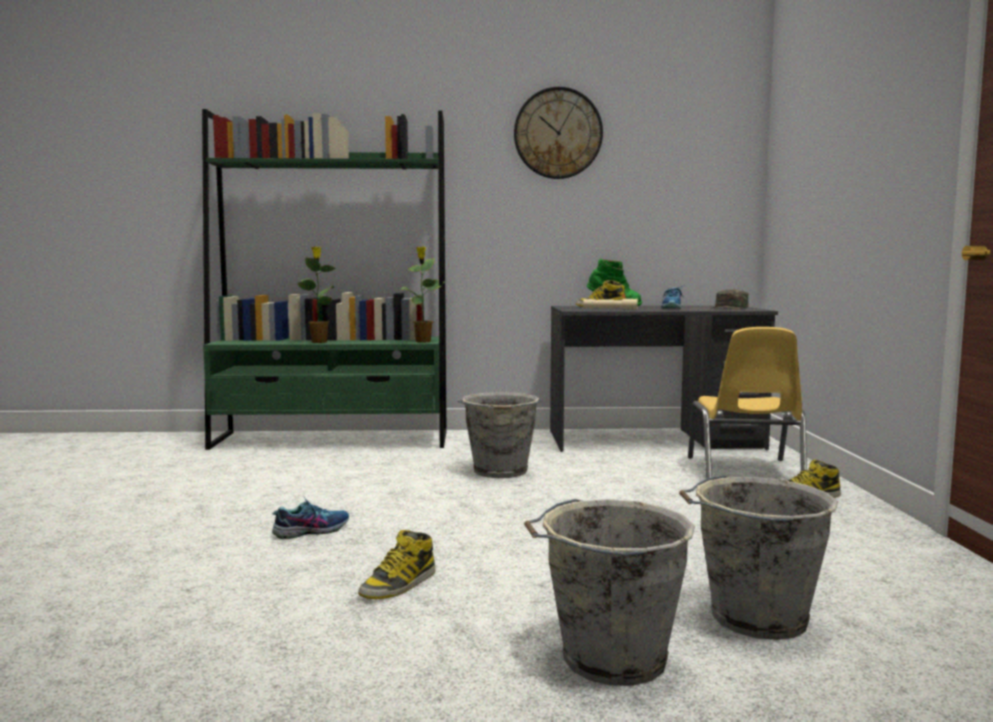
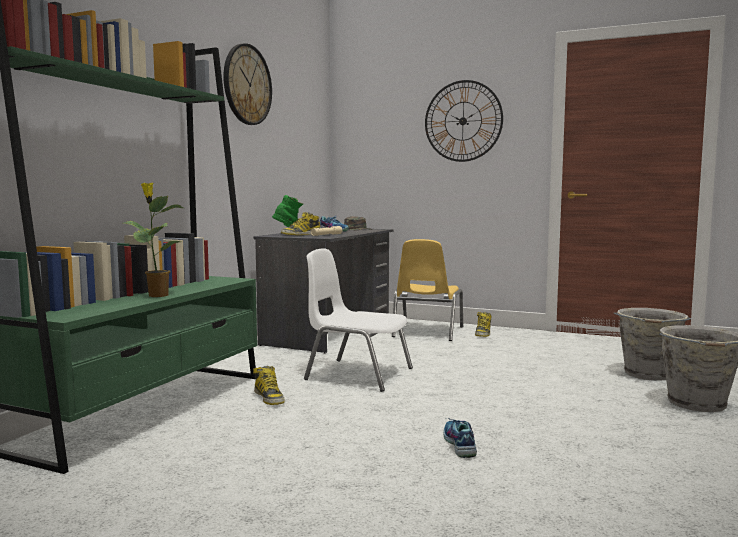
camera: 65 degrees left, 0 degrees up
boot [358,530,435,599] -> boot moved to [253,366,284,405]
potted plant [401,247,444,343] -> none
grey bucket [458,392,543,478] -> white chair [304,248,413,392]
yellow chair [688,327,807,479] -> yellow chair turned 75 degrees clockwise [392,239,463,341]
none -> wall clock [425,80,503,162]

